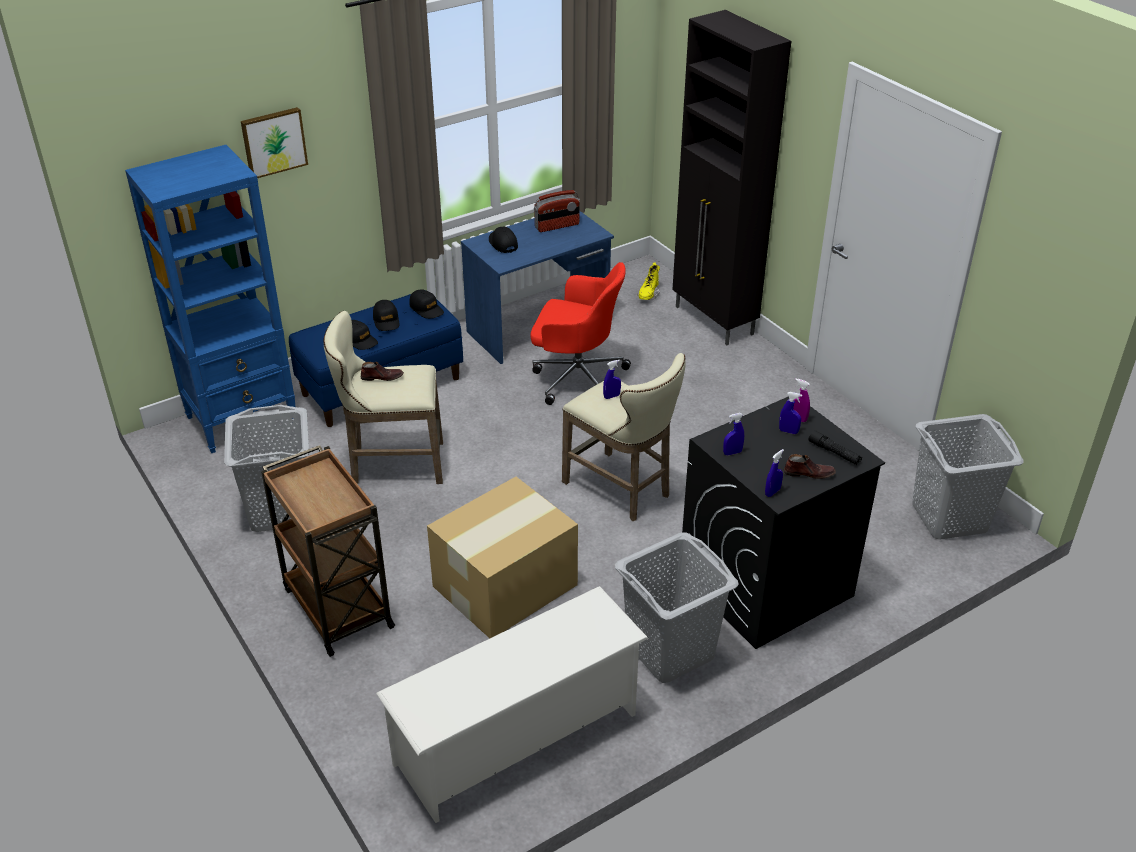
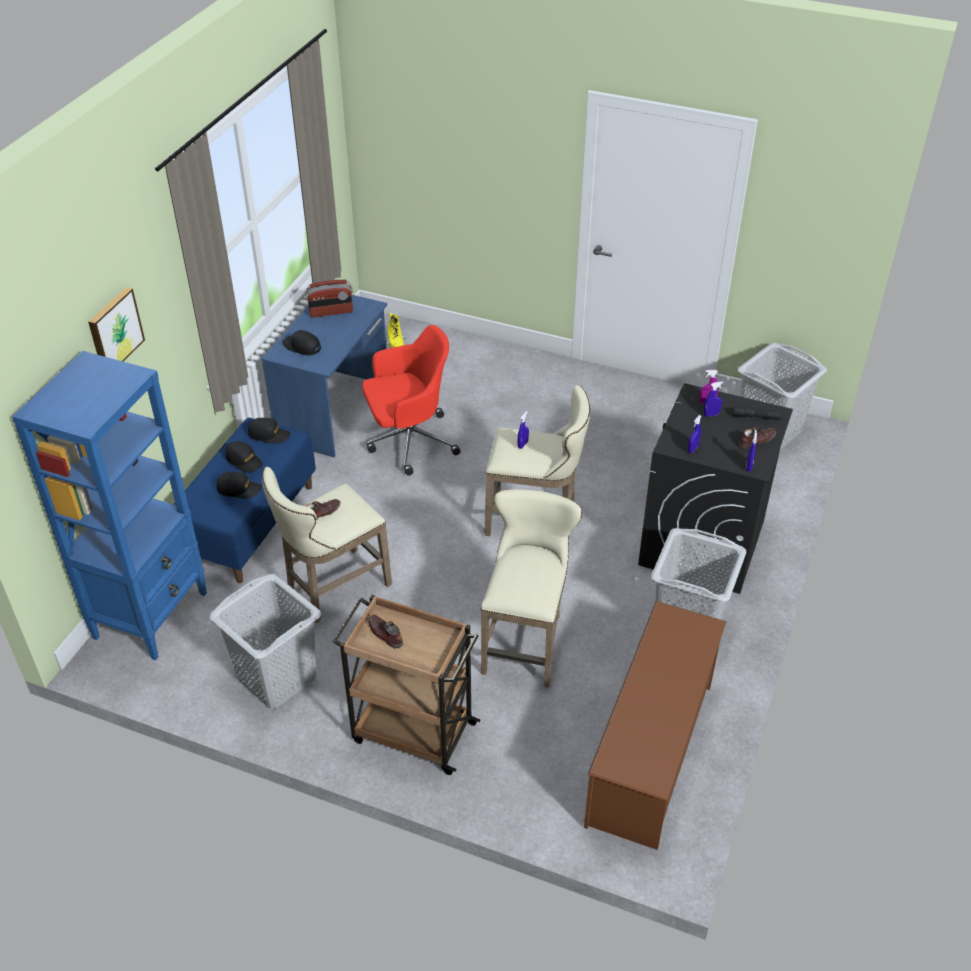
camera: 35 degrees left, 5 degrees up
white shoe rack [376,586,648,823] -> brown shoe rack [584,601,726,850]
cardboard box [427,477,578,638] -> beige stool [481,489,582,687]
radio [534,190,580,232] -> radio turned 45 degrees clockwise [305,280,353,318]
black cabinet [672,10,791,345] -> none
none -> brown shoe [369,614,403,648]

